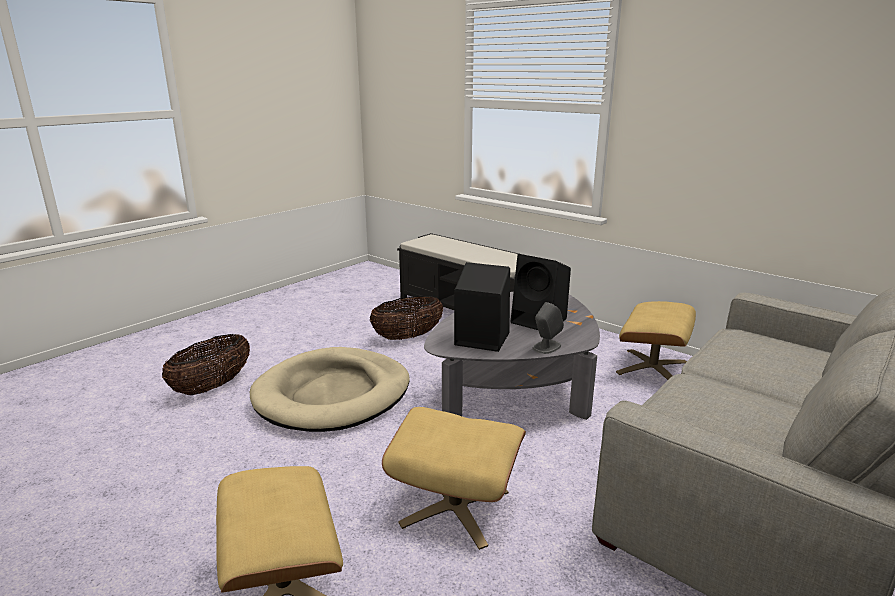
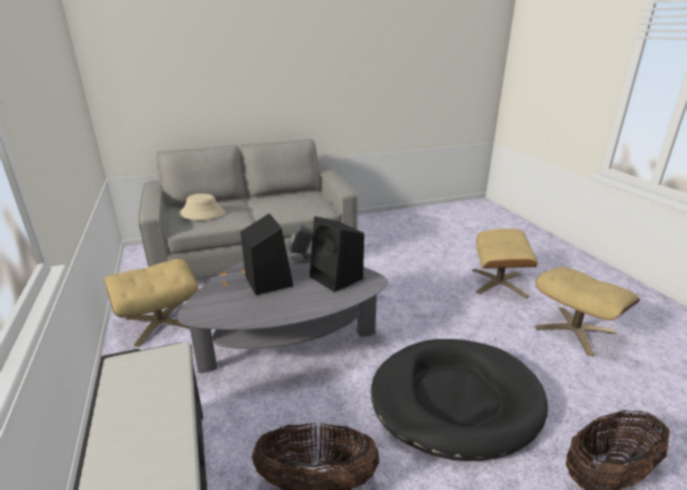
camera: 150 degrees left, 5 degrees up
beige dog bed [250,347,410,432] -> black dog bed [371,339,548,461]
beige ottoman [382,407,526,550] -> beige ottoman moved to [535,267,640,356]
none -> beige hat [179,194,225,220]

